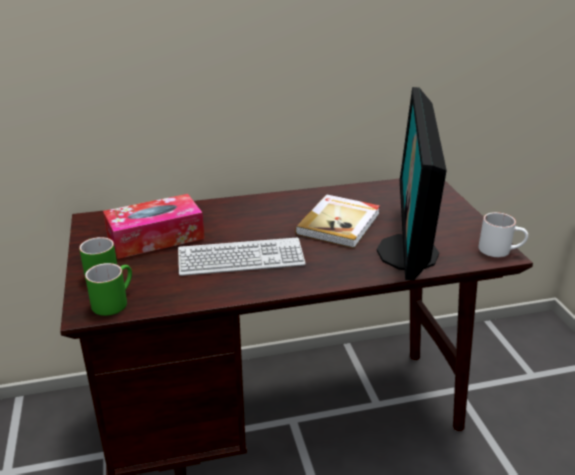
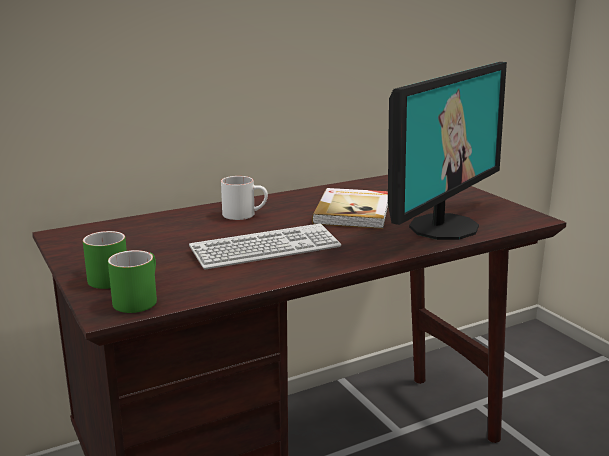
camera: 15 degrees left, 10 degrees down
tissue box [103,194,205,259] -> none
monitor [377,87,447,281] -> monitor turned 135 degrees counterclockwise [388,62,507,240]
white mug [478,212,528,257] -> white mug moved to [221,176,268,220]

